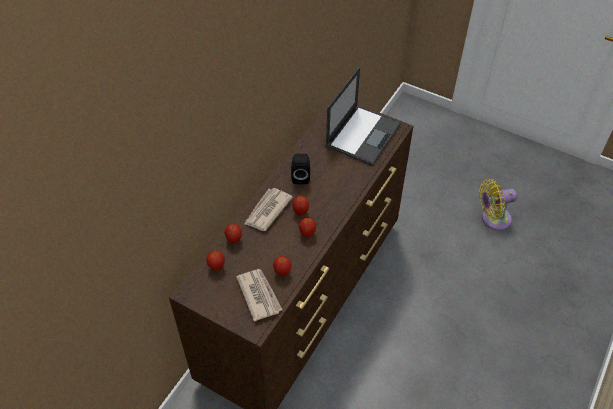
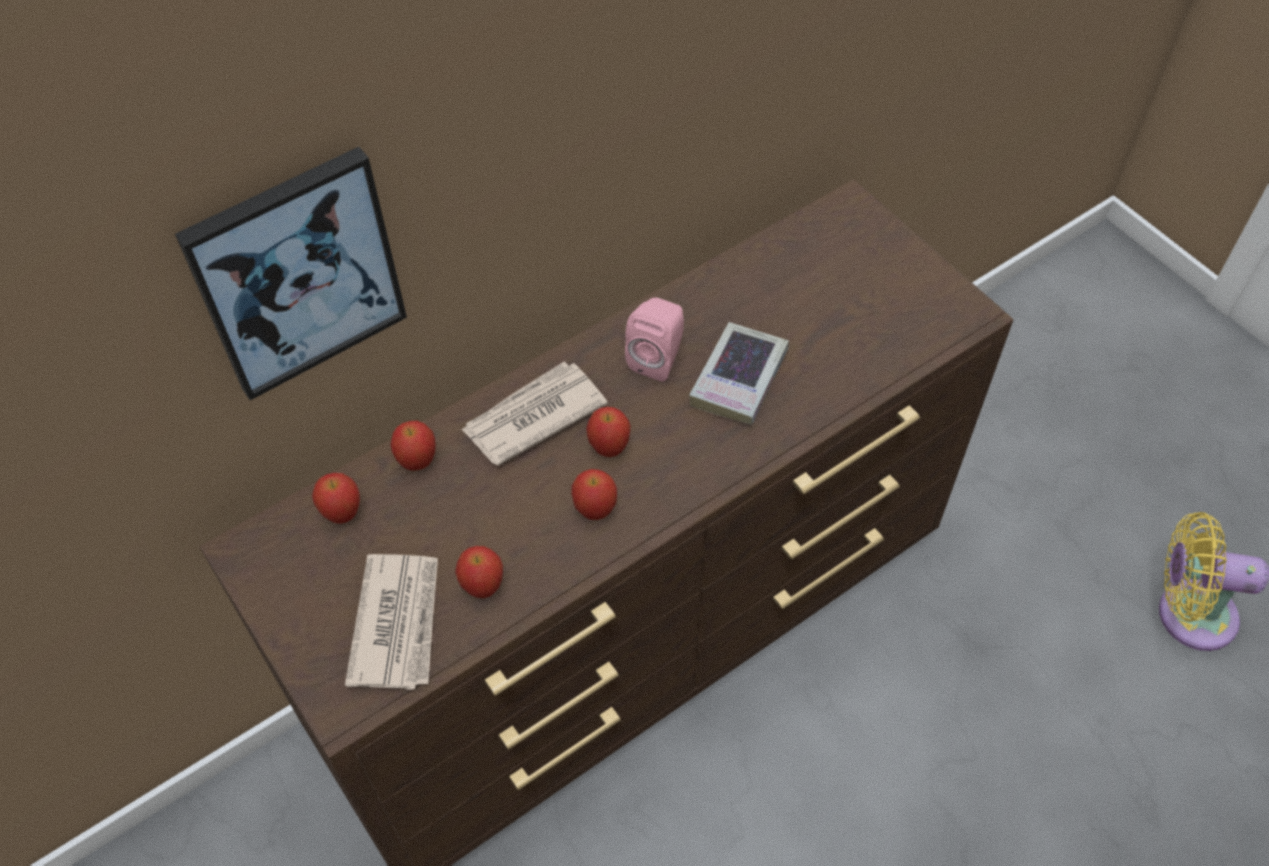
camera: 25 degrees right, 5 degrees up
black speaker [291,154,310,184] -> pink speaker [625,297,684,382]
laptop [325,67,401,166] -> none
none -> picture [175,147,407,400]
none -> book [689,322,789,425]

